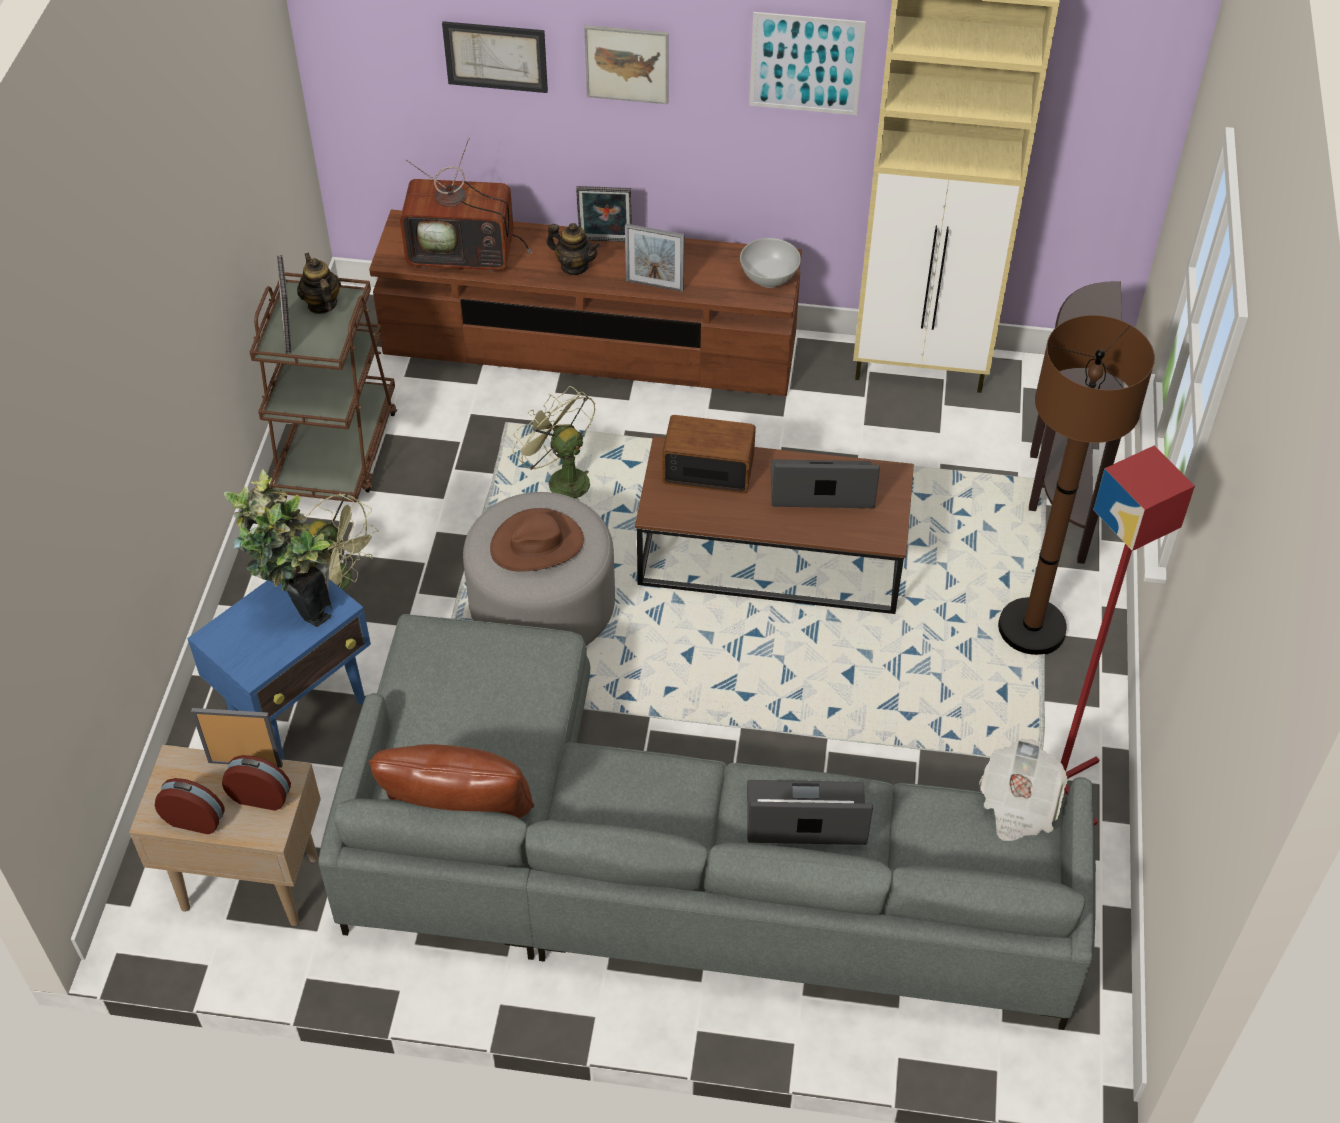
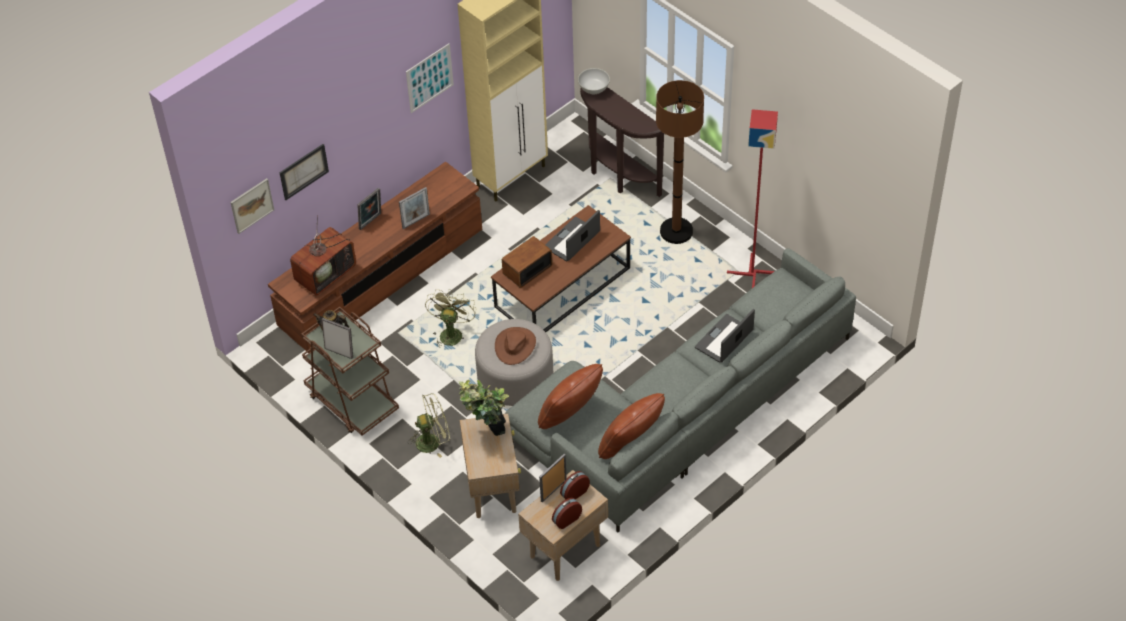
camera: 50 degrees left, 0 degrees up
blue side table [187,579,371,760] -> beige side table [460,413,521,518]
green fan [512,386,595,500] -> green fan turned 105 degrees clockwise [425,289,476,346]
teapot [547,223,600,275] -> none
picture [584,25,669,104] -> picture moved to [230,178,274,234]
white bowl [740,238,801,288] -> white bowl moved to [578,68,610,95]
newspaper [979,739,1068,841] -> none
none -> brown pillow [538,364,603,429]

